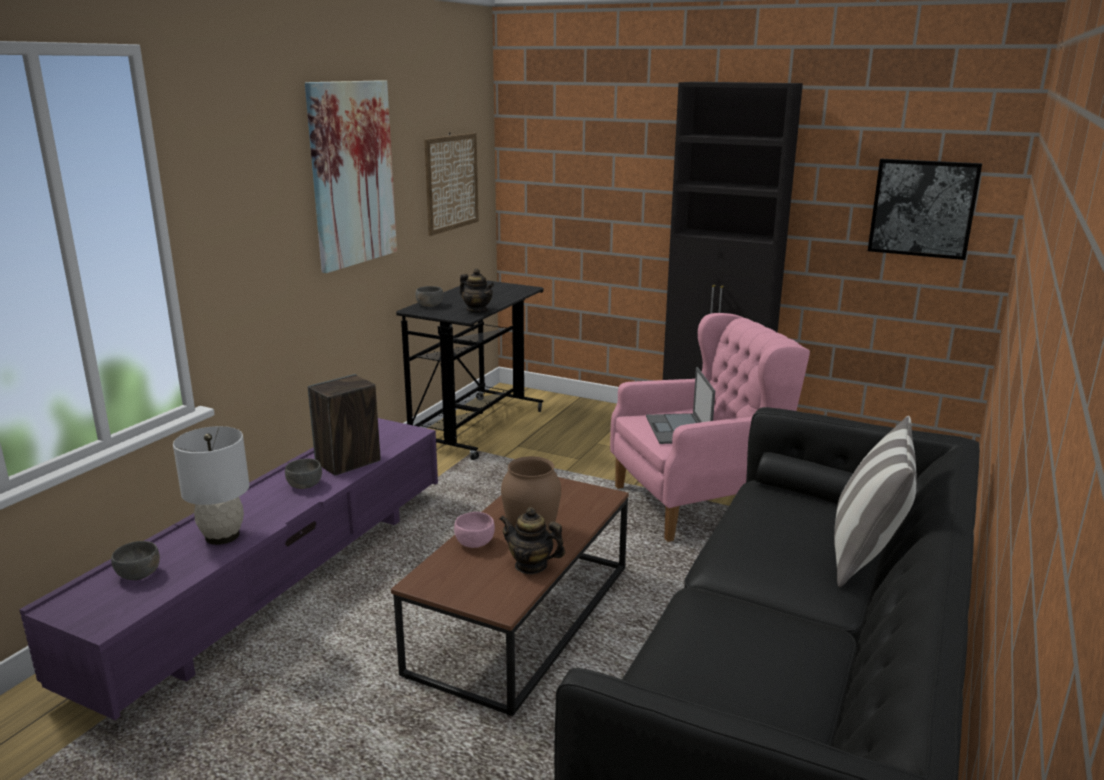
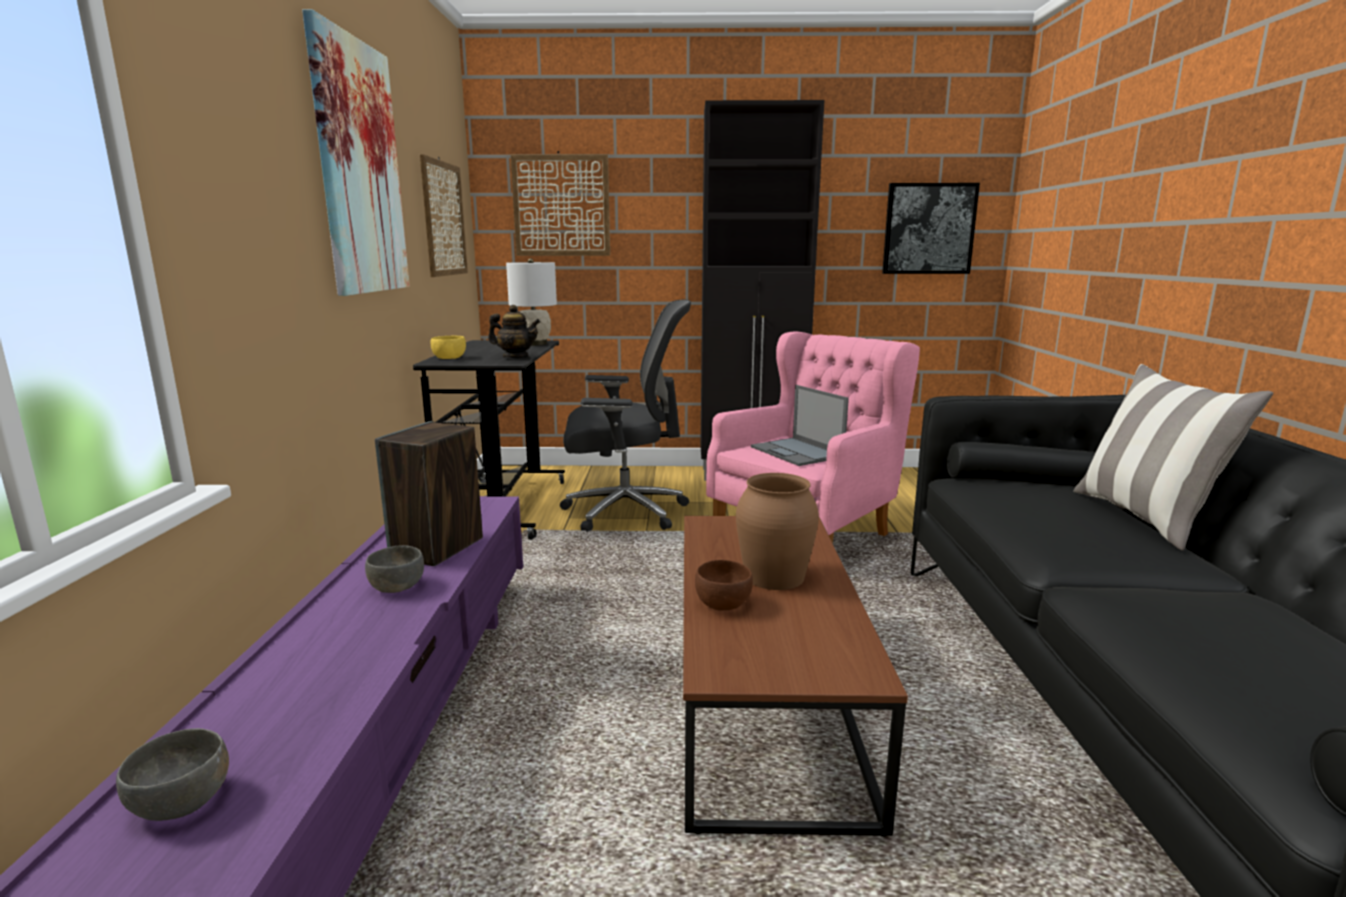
camera: 25 degrees left, 5 degrees down
white table lamp [173,426,249,545] -> white table lamp moved to [506,258,557,346]
grey bowl [416,286,443,307] -> yellow bowl [430,336,466,359]
pink bowl [454,512,495,548] -> brown bowl [695,560,753,611]
teapot [500,507,565,574] -> none
none -> picture [510,151,610,256]
none -> office chair [560,300,691,532]

